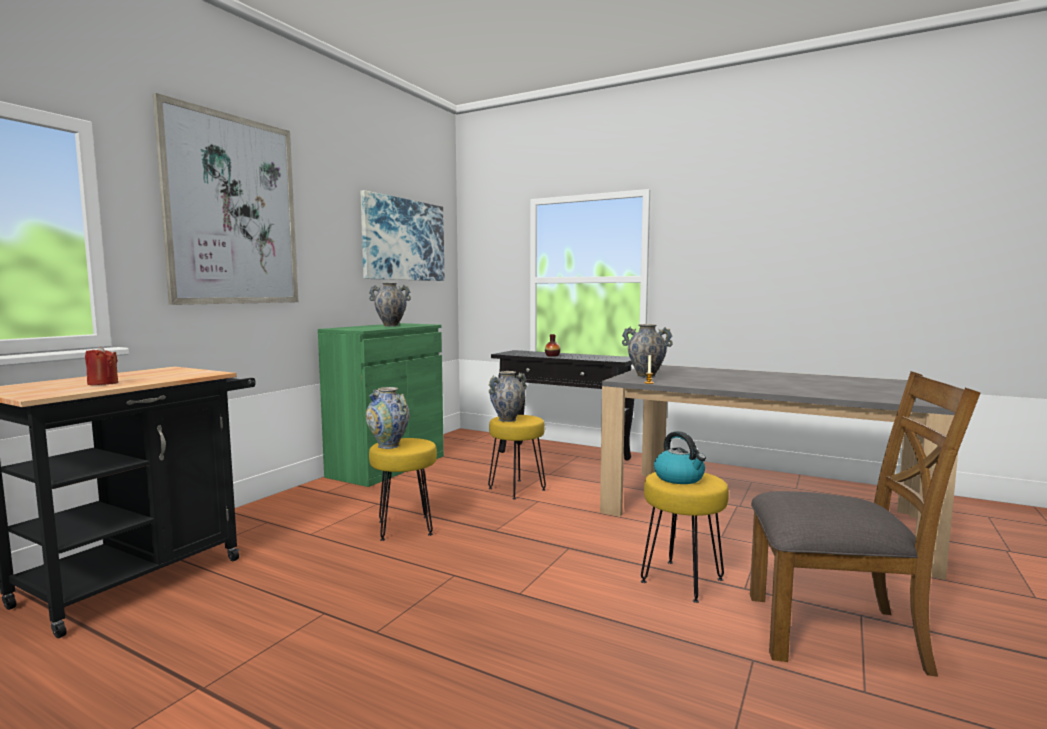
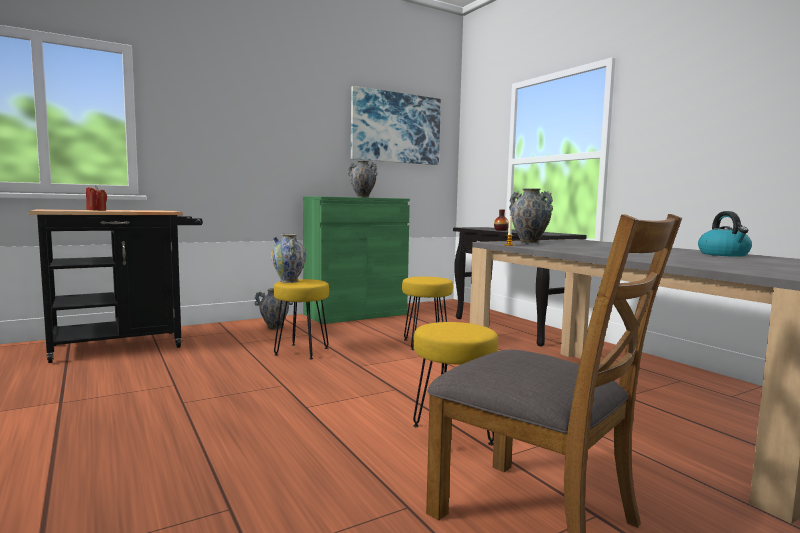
camera: 30 degrees right, 0 degrees up
picture [153,93,299,305] -> none
vase [489,371,527,422] -> vase moved to [254,288,293,330]
kettle [654,431,706,484] -> kettle moved to [698,211,752,257]

